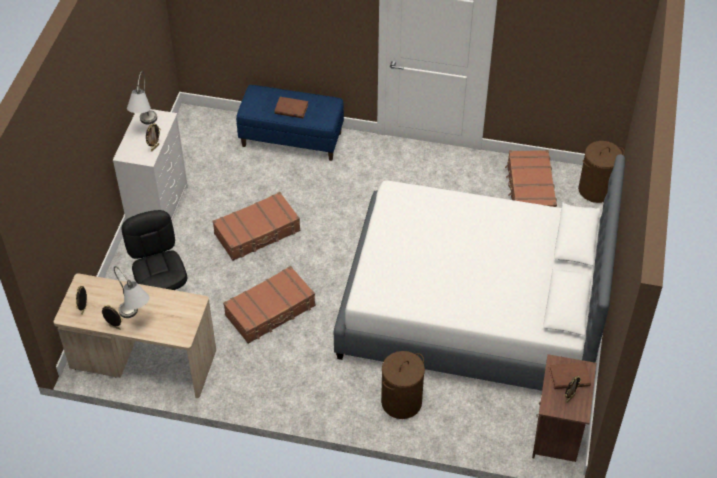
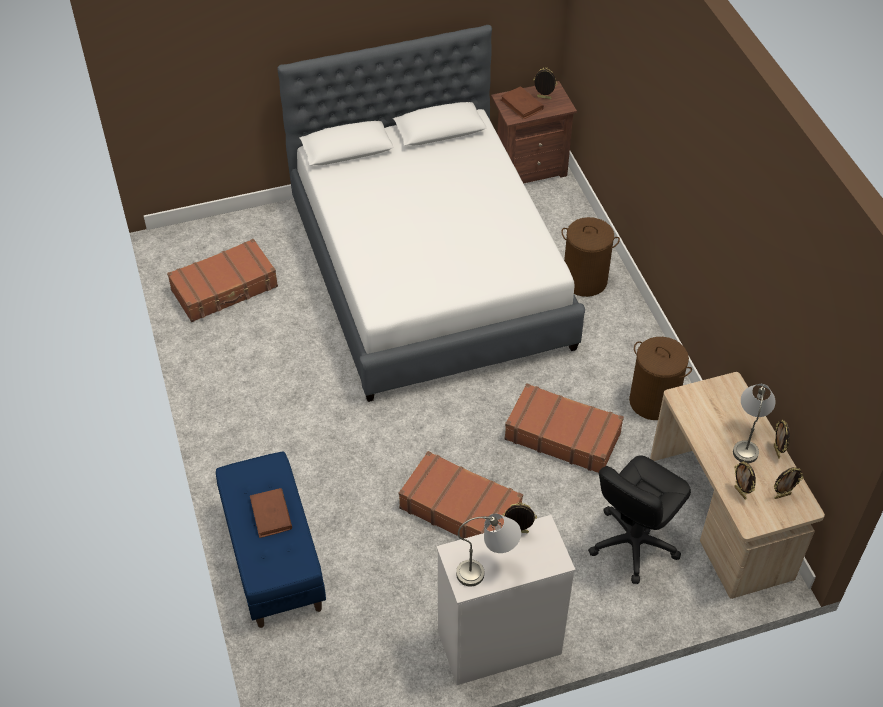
camera: 120 degrees left, 0 degrees up
brown laundry basket [578,141,624,203] -> brown laundry basket moved to [629,337,692,420]
none -> picture frame [734,462,756,499]

